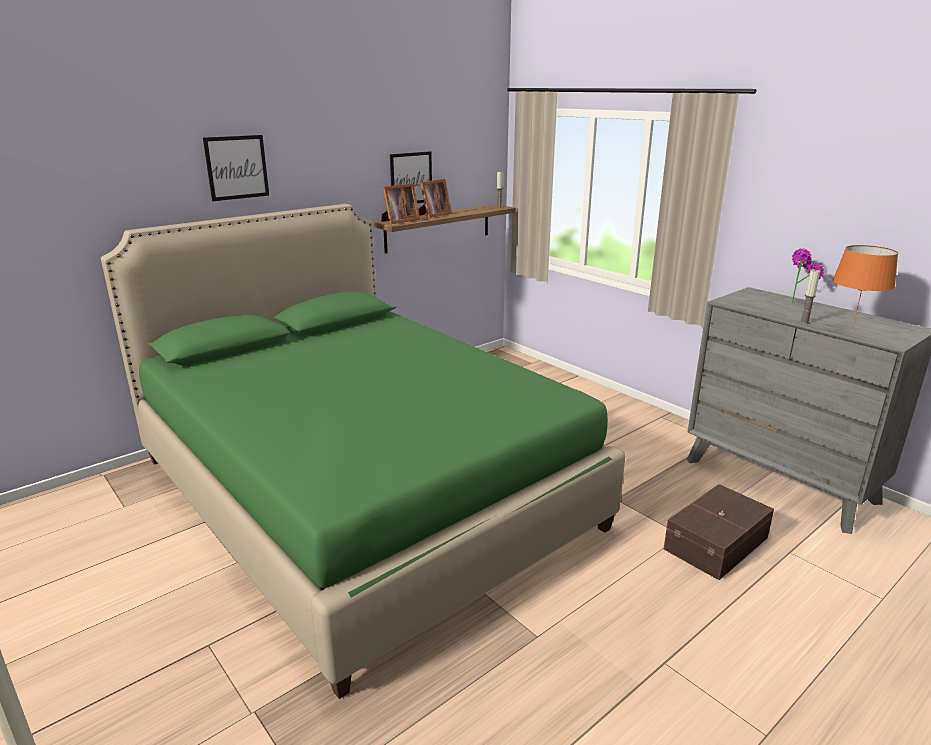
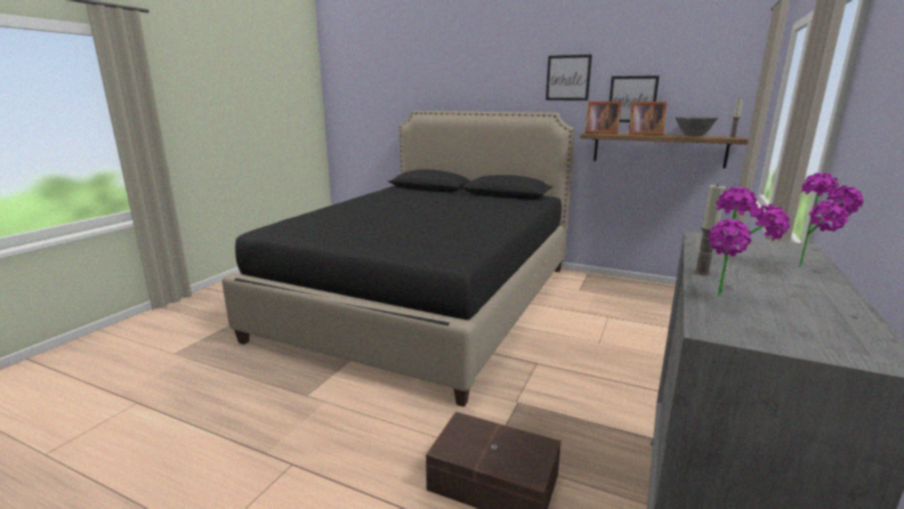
camera: 65 degrees right, 5 degrees down
green bed [101,204,626,699] -> black bed [222,111,575,407]
picture [203,135,269,201] -> picture moved to [546,54,592,101]
orange table lamp [833,245,898,329] -> potted plant [708,187,790,296]
none -> grey bowl [675,116,718,136]

